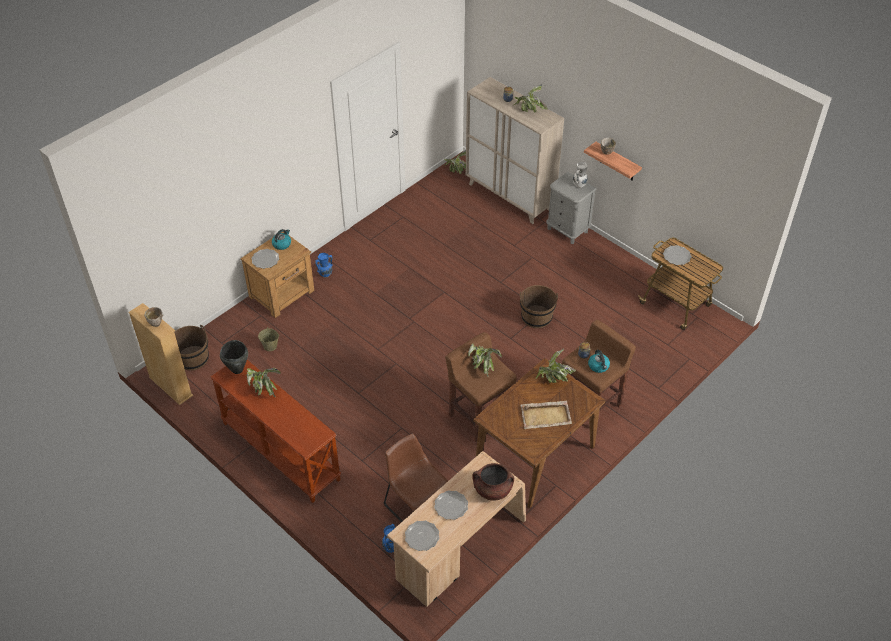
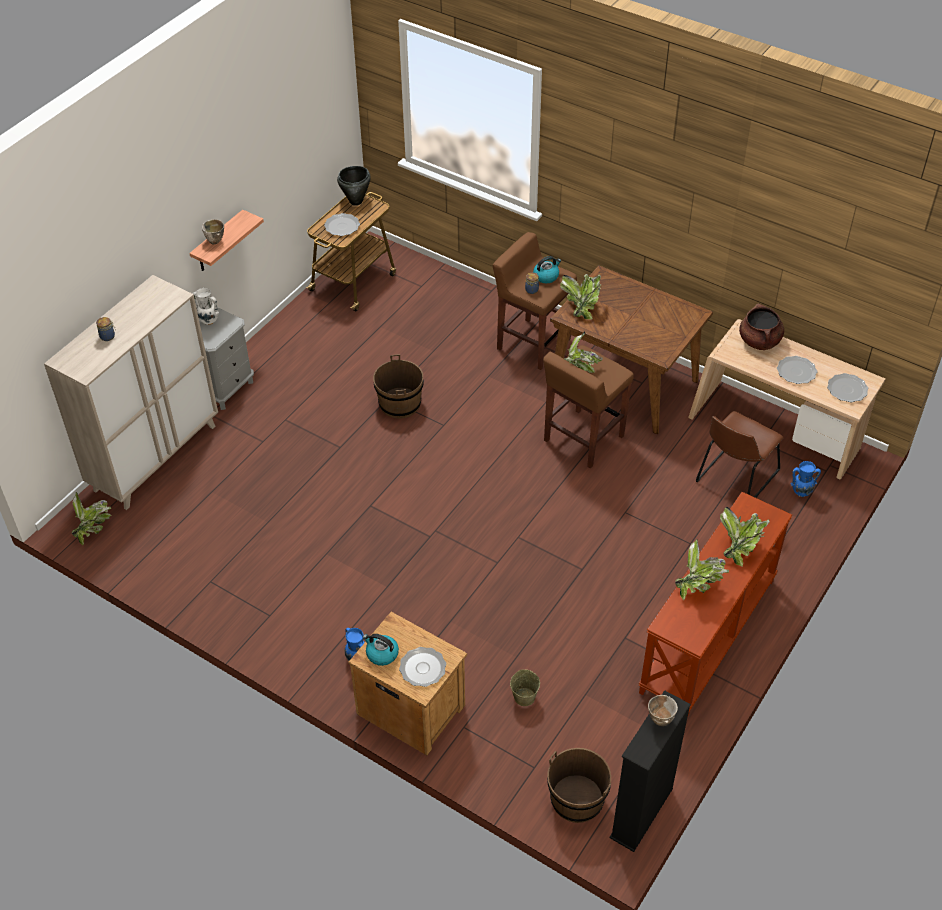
camera: 100 degrees left, 0 degrees up
beige bookcase [128,303,193,405] -> black bookcase [609,690,691,852]
black cooking pot [220,340,248,374] -> black cooking pot moved to [337,166,371,206]
potted plant [514,84,548,113] -> potted plant moved to [720,507,770,566]
beige tray [520,401,572,429] -> none

